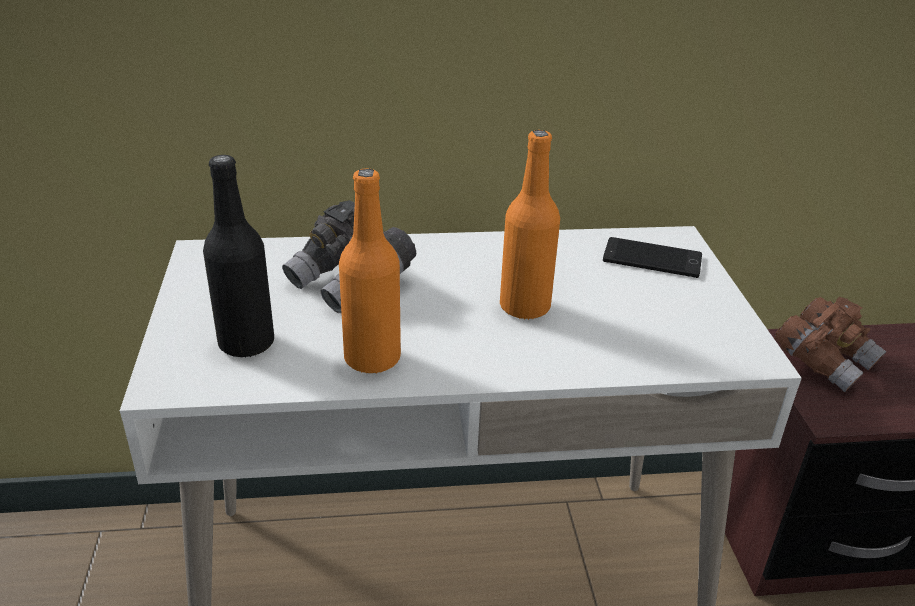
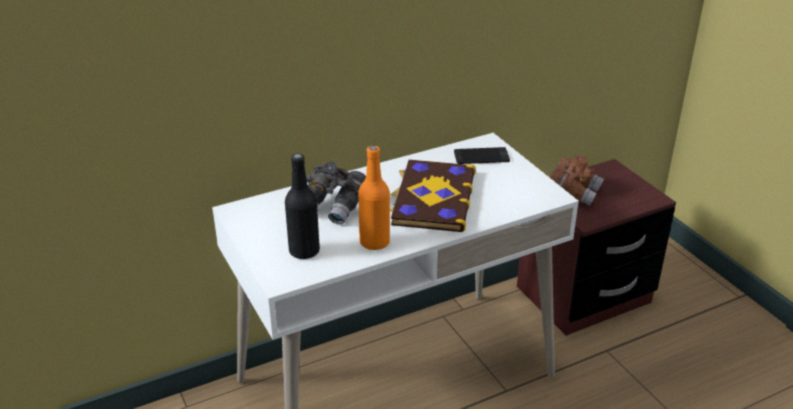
camera: 20 degrees left, 0 degrees up
orange bottle [500,130,560,320] -> book [390,160,476,232]

